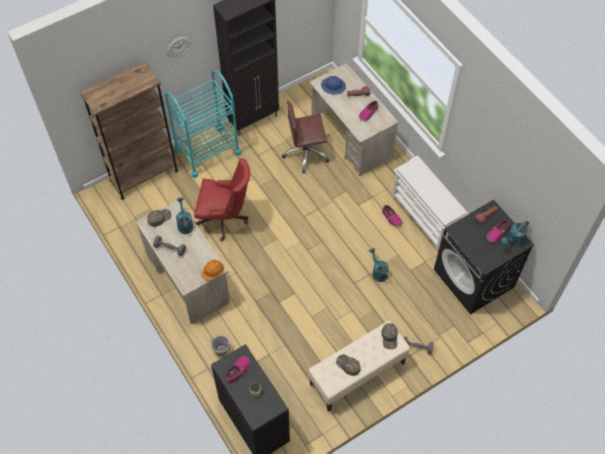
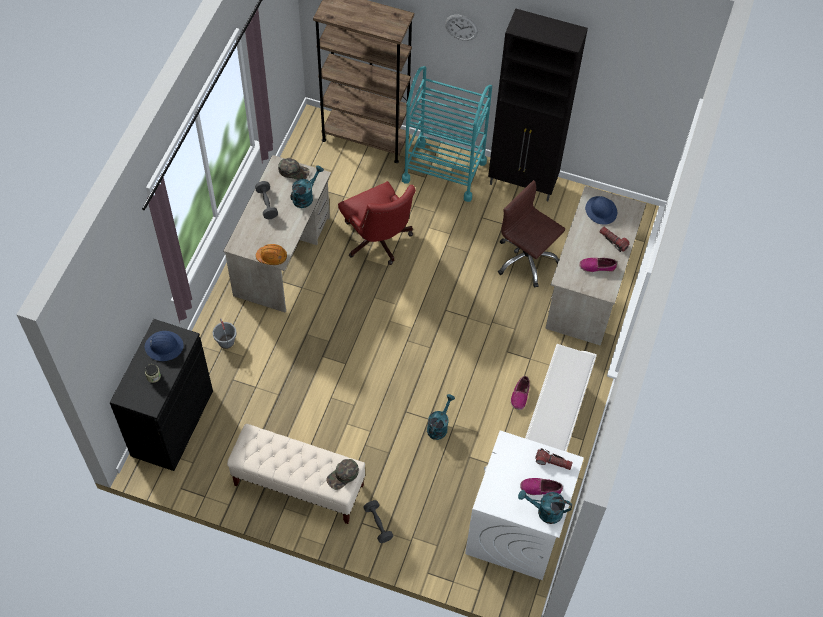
camera: 50 degrees right, 0 degrees up
shoe [226,356,250,384] -> blue hard hat [145,331,183,361]
green cap [336,354,361,376] -> none
black washing machine [434,200,534,315] -> white washing machine [465,431,584,580]

